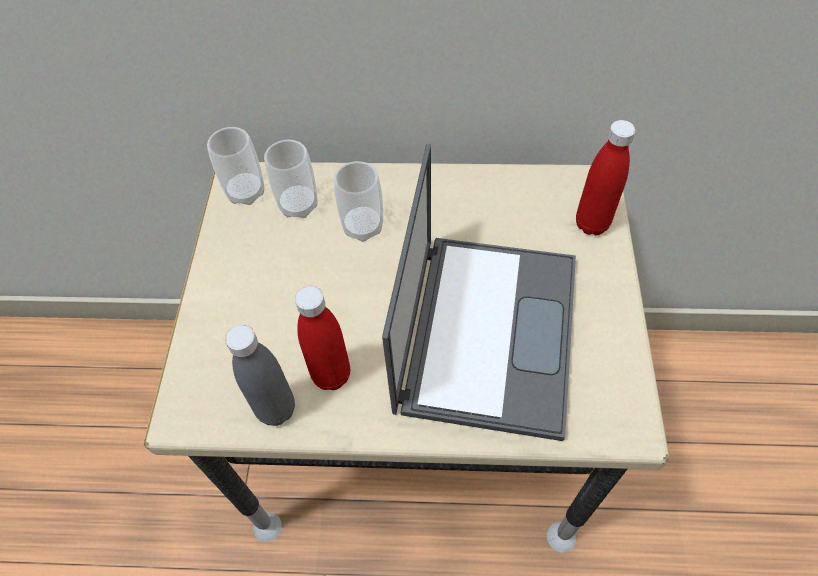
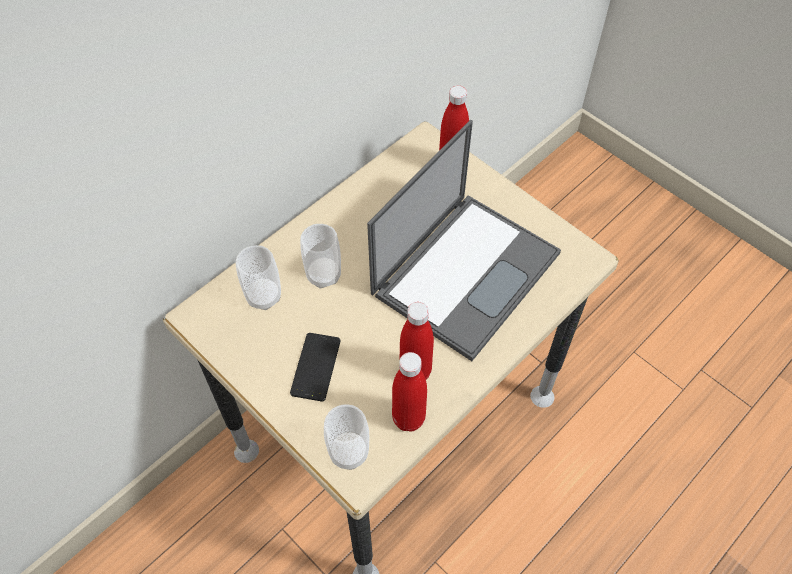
camera: 50 degrees left, 0 degrees up
cup [207,127,264,205] -> cup moved to [324,404,369,470]
grey bottle [225,324,295,426] -> red bottle [392,352,427,432]
laptop [382,144,576,441] -> laptop turned 75 degrees clockwise [367,120,561,361]
none -> phone [290,333,341,401]

